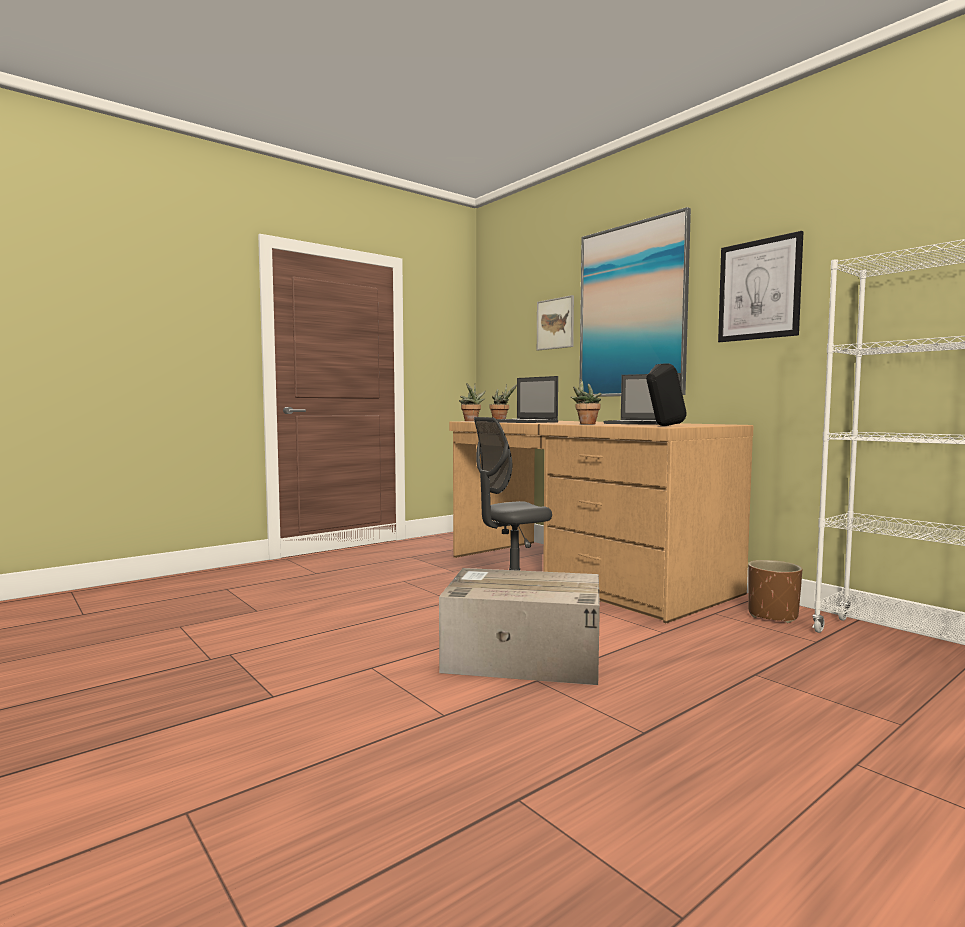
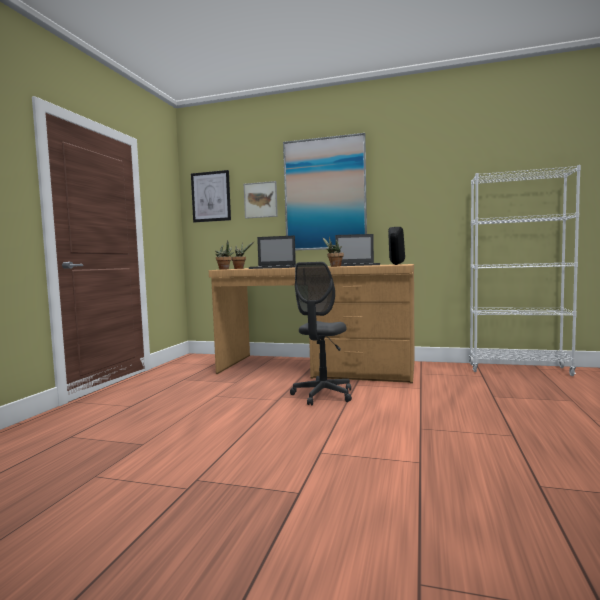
camera: 35 degrees left, 0 degrees up
cardboard box [439,568,600,685] -> none
picture [718,231,803,342] -> picture moved to [191,170,231,222]
brown planter [748,560,802,623] -> none

